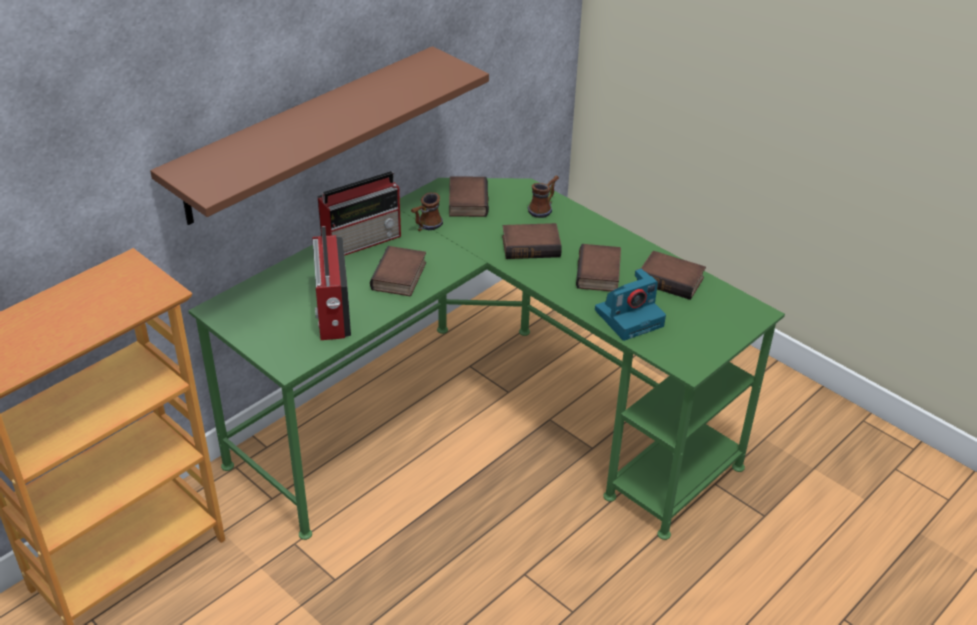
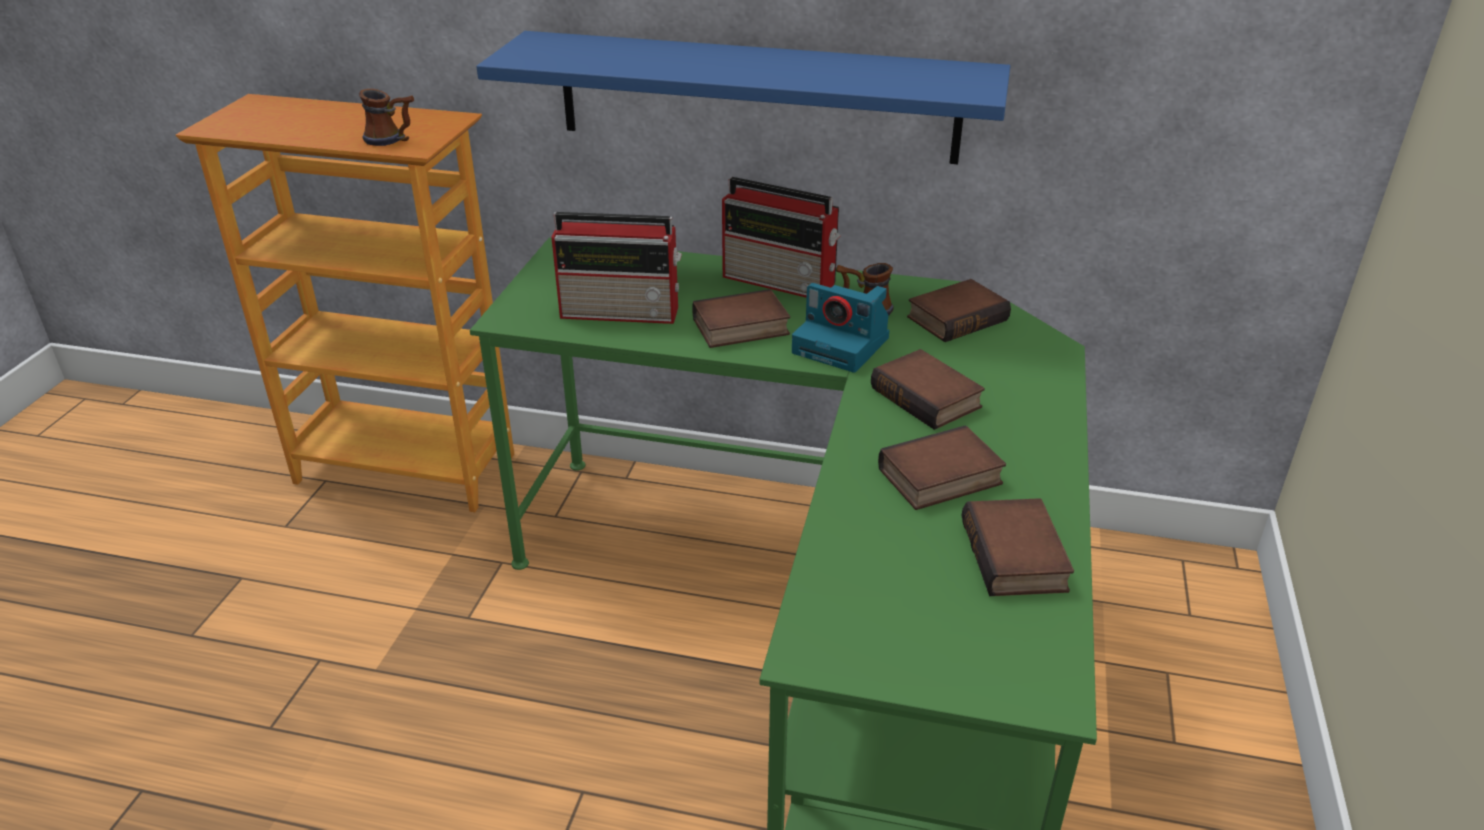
camera: 60 degrees right, 5 degrees down
brown shelf [150,46,489,225] -> blue shelf [476,31,1010,164]
radio [312,226,351,340] -> radio turned 135 degrees counterclockwise [552,212,682,324]
mug [528,176,559,218] -> mug moved to [359,89,414,146]
camera [595,268,666,341] -> camera moved to [792,283,889,373]

